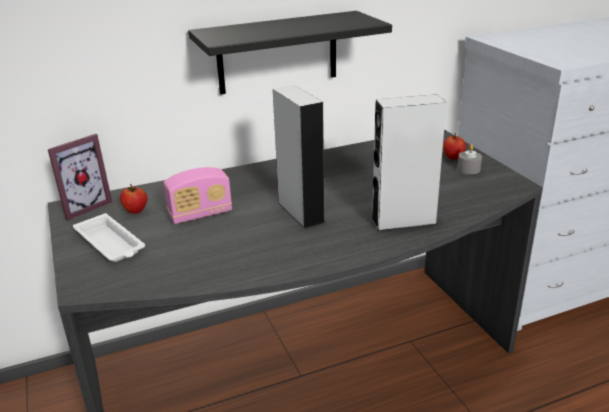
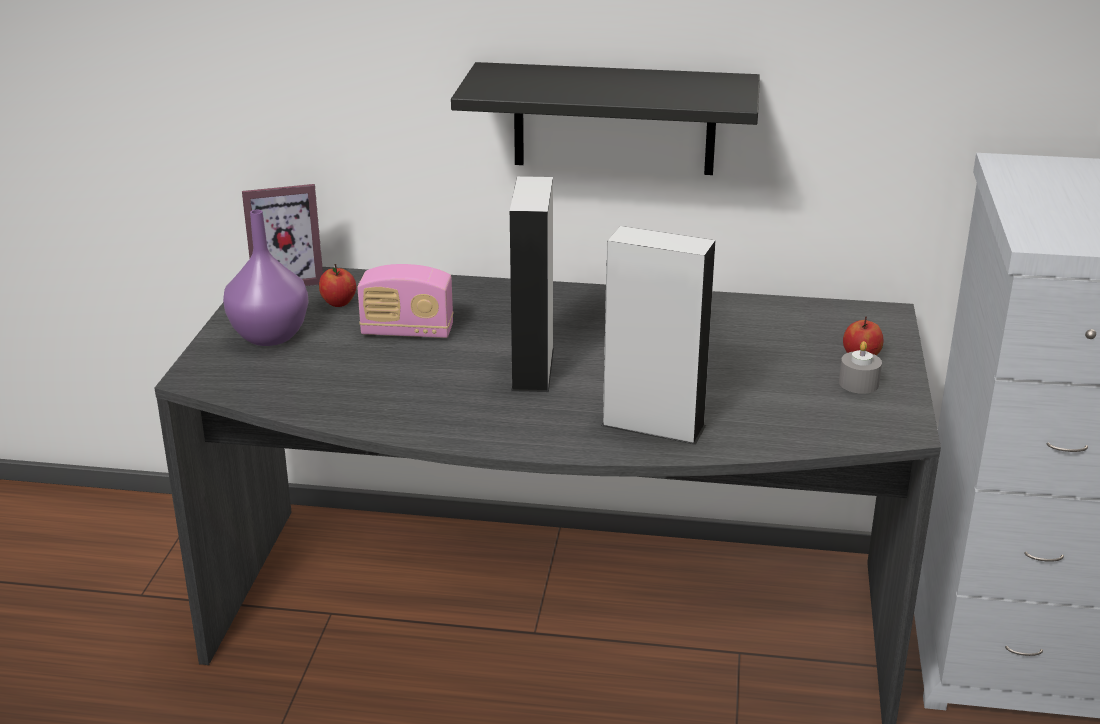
camera: 30 degrees right, 0 degrees up
white tray [73,213,145,262] -> purple vase [223,210,308,346]

